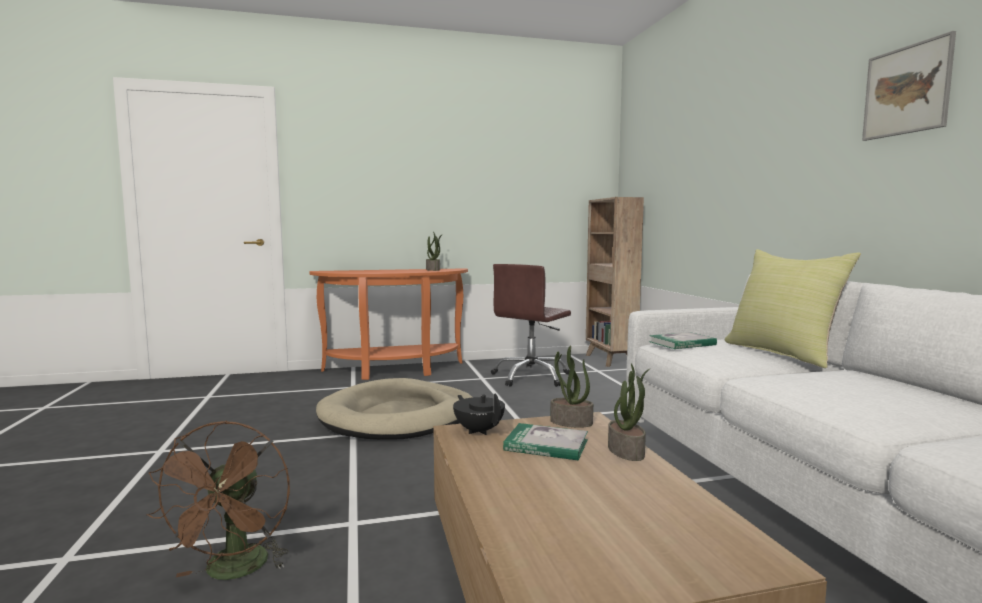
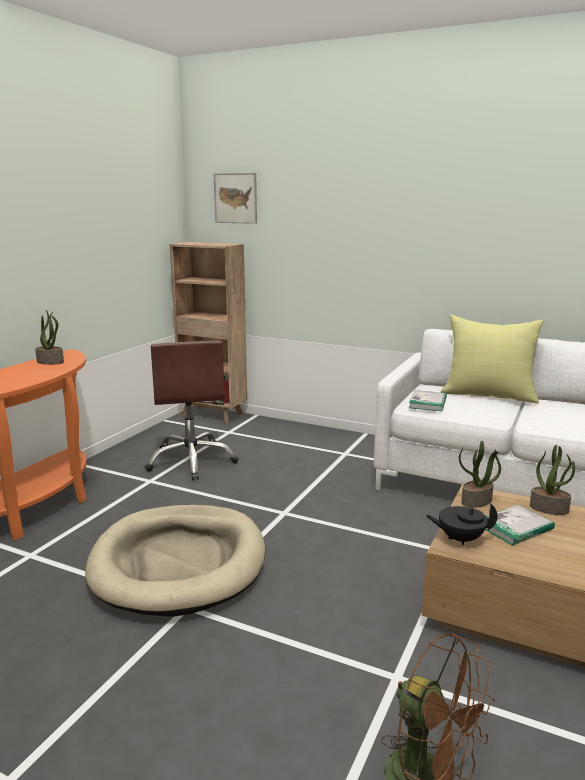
camera: 50 degrees left, 10 degrees up
picture [862,31,956,141] -> picture moved to [214,173,257,224]

